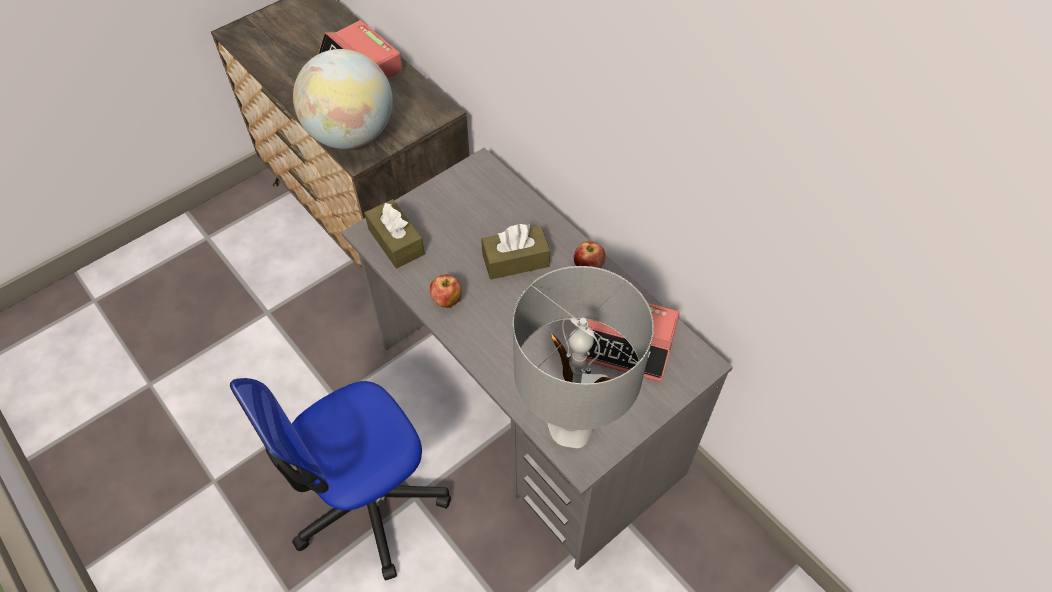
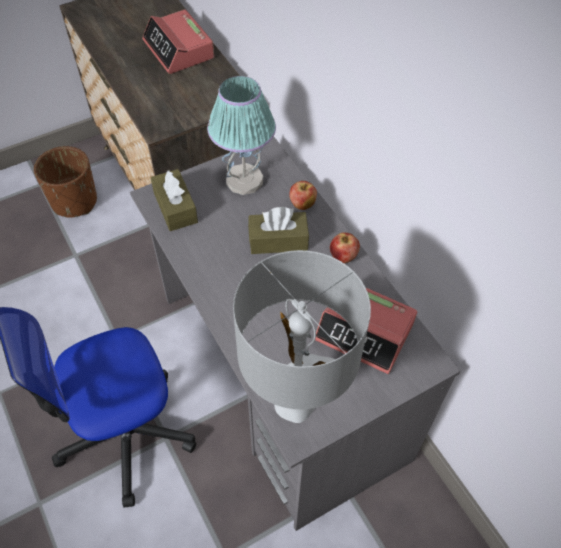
camera: 10 degrees right, 0 degrees up
globe [293,49,393,149] -> none
apple [430,275,462,308] -> apple moved to [289,181,317,210]
none -> brown planter [34,146,97,218]
none -> table lamp [207,76,276,195]

